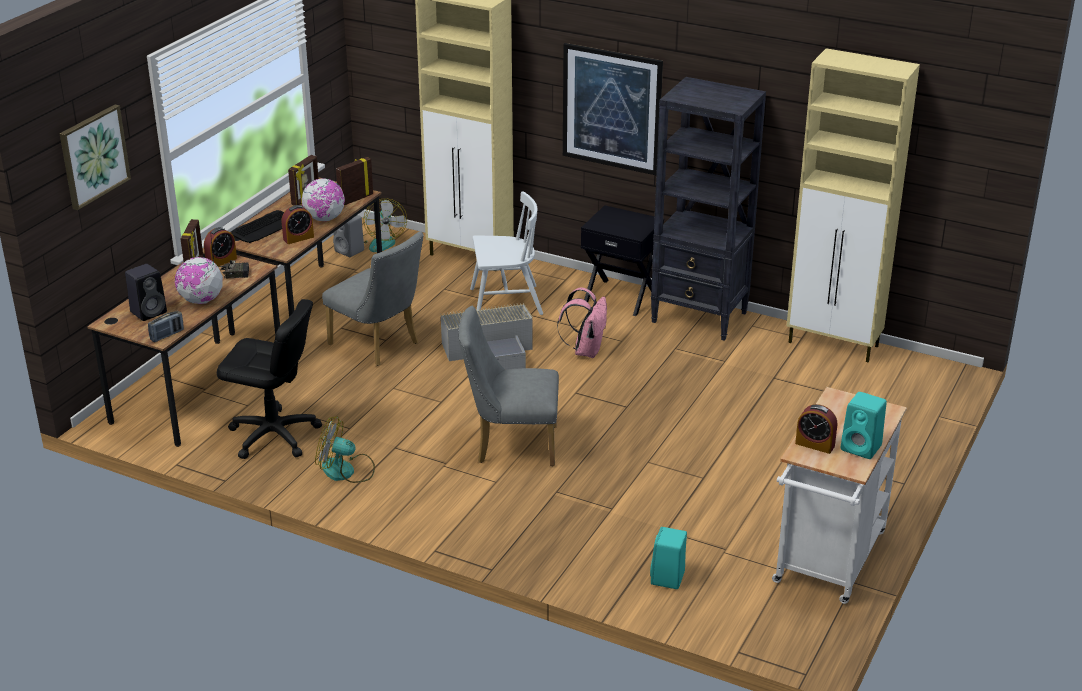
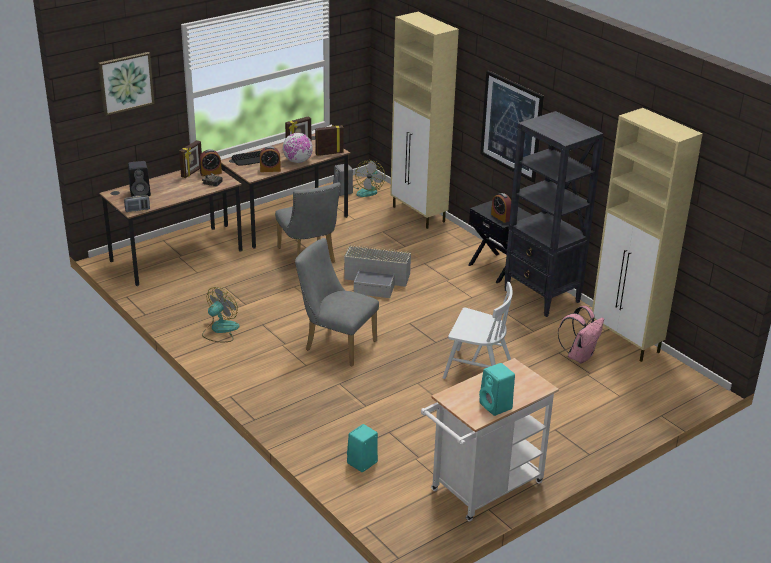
camera: 25 degrees right, 0 degrees up
globe [175,257,223,304] -> none
black office chair [217,299,322,459] -> none
fan [315,416,375,483] -> fan turned 90 degrees clockwise [202,287,240,342]
white chair [470,191,543,315] -> white chair moved to [443,282,513,379]
pink backpack [557,287,607,358] -> pink backpack moved to [558,306,604,363]
alarm clock [795,404,837,454] -> alarm clock moved to [491,193,511,223]

